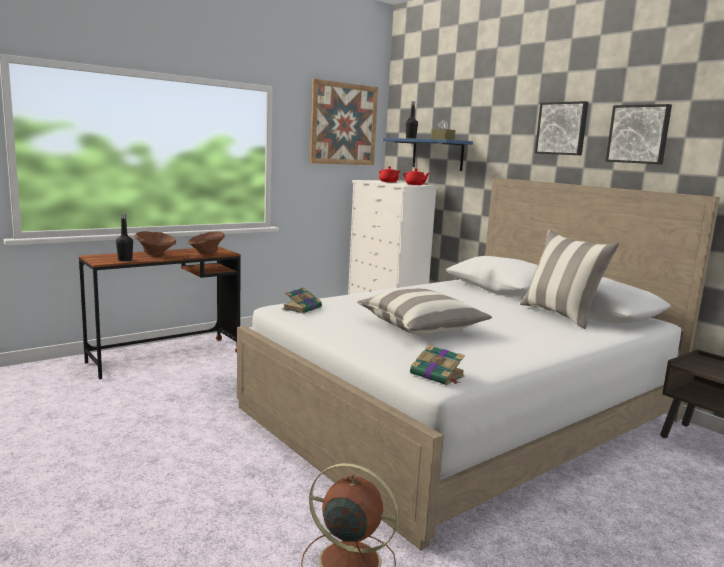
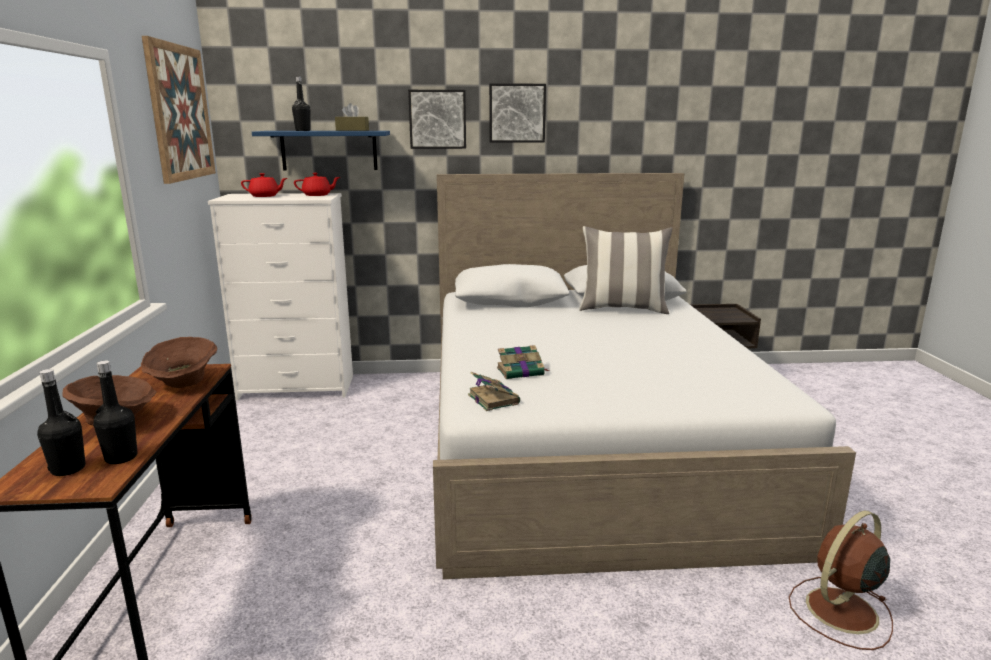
camera: 55 degrees left, 5 degrees up
pillow [357,288,492,335] -> none
book [410,345,465,385] -> book moved to [497,345,550,379]
picture [606,104,672,164] -> picture moved to [408,90,466,149]
none -> black bottle [37,369,85,476]

